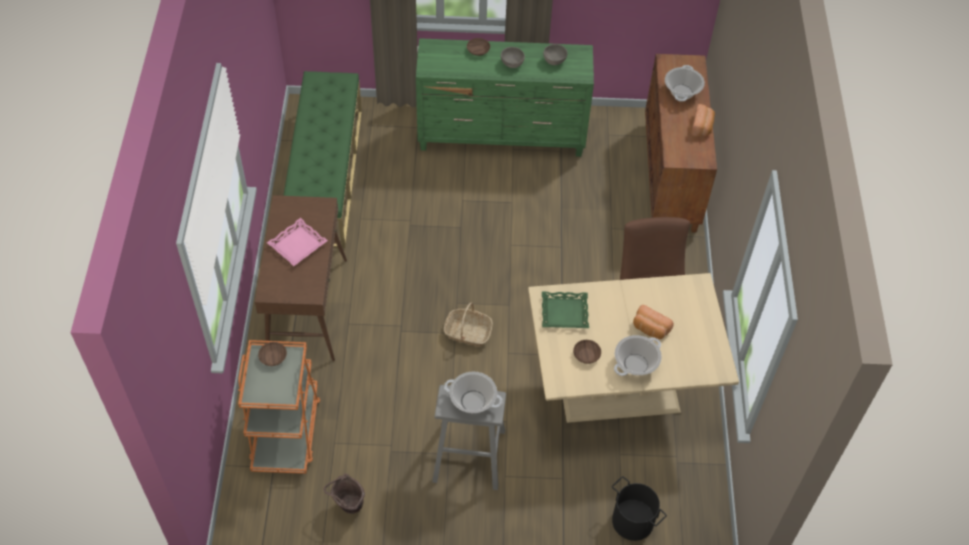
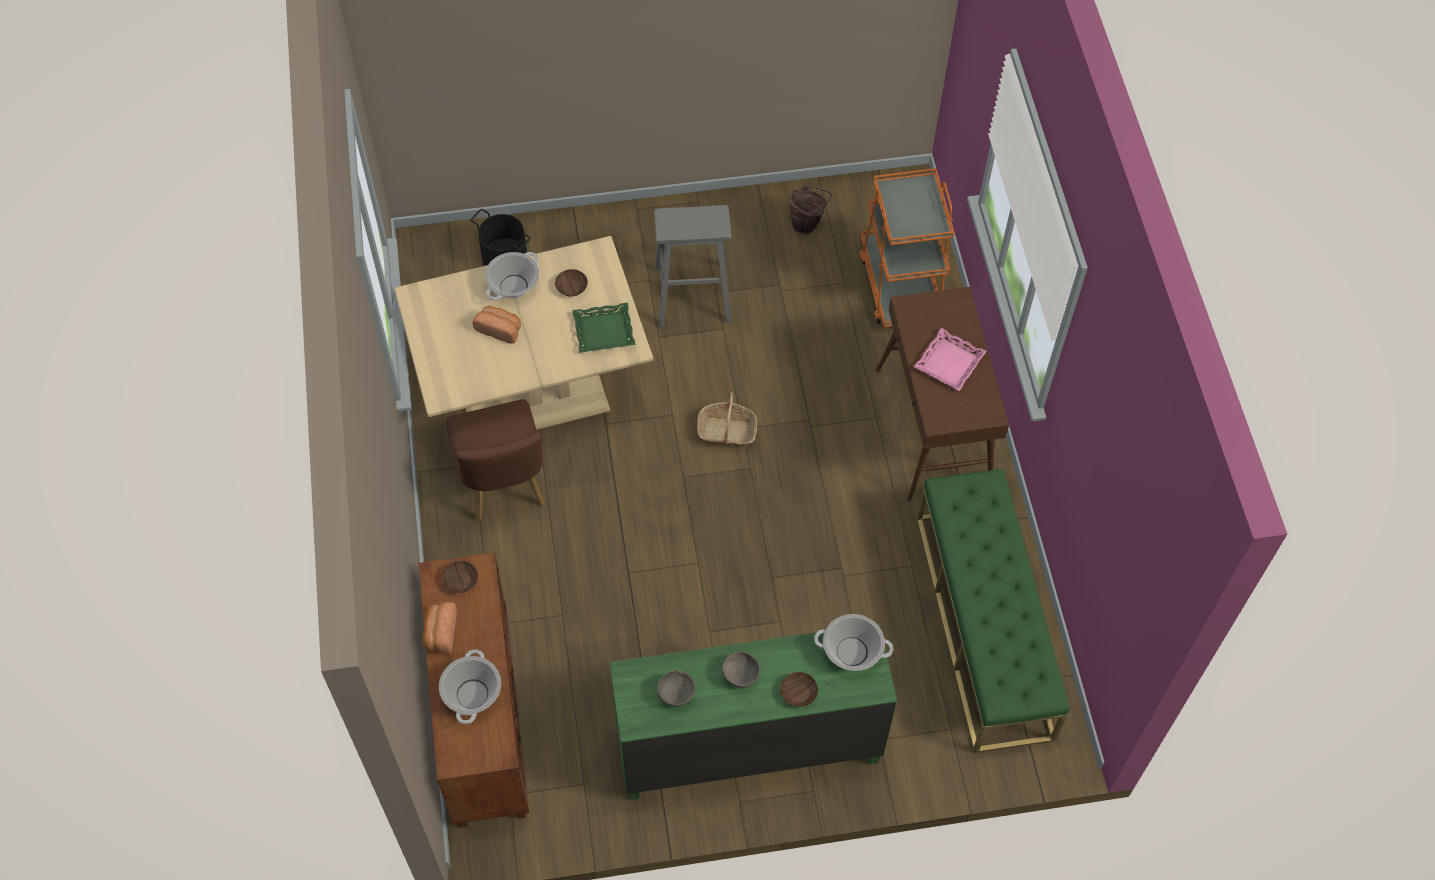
camera: 170 degrees right, 5 degrees up
brown bowl [258,342,287,366] -> brown bowl moved to [442,561,478,593]
cooking pot [444,372,503,413] -> cooking pot moved to [814,614,893,671]

